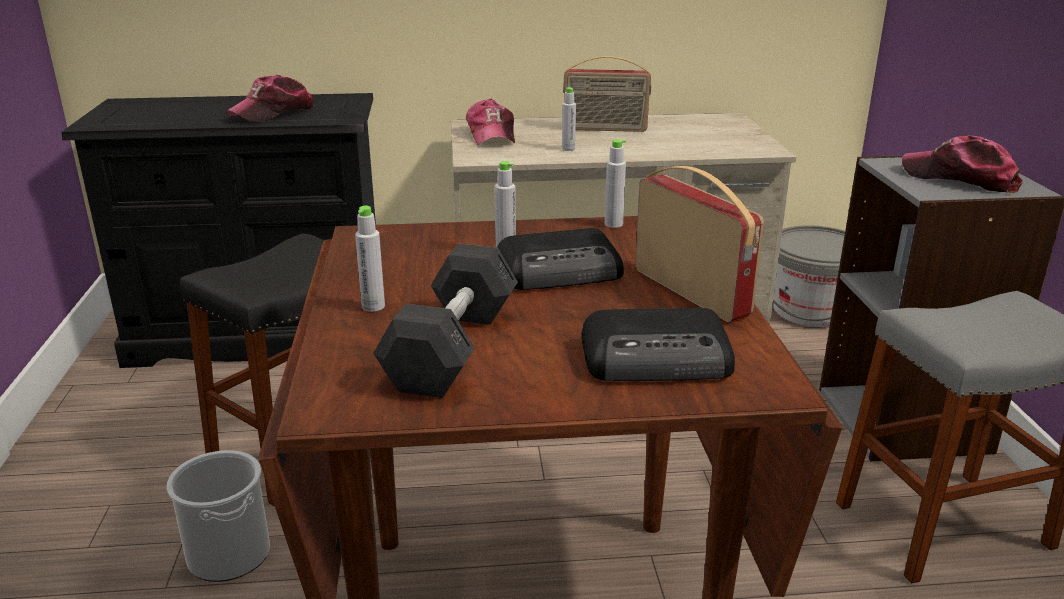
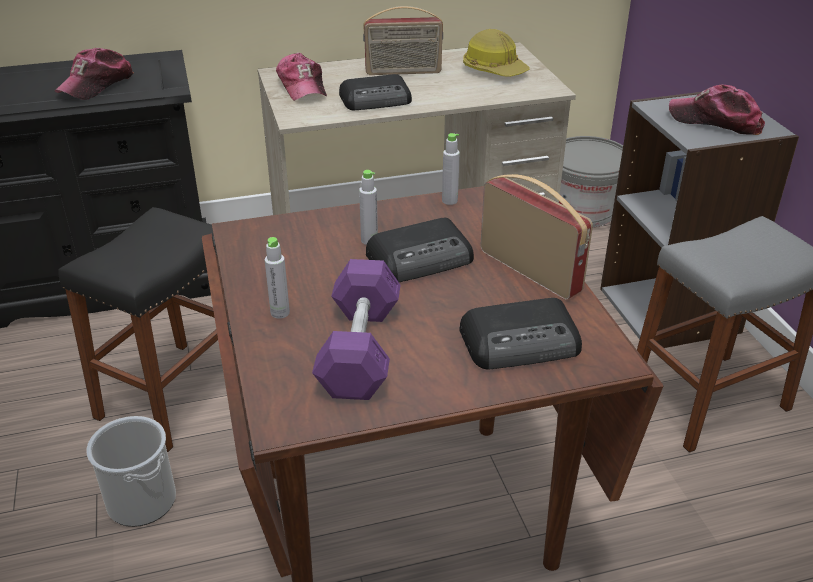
camera: 10 degrees left, 10 degrees up
grey dumbbell [373,244,518,398] -> purple dumbbell [312,259,401,400]
grey bottle [562,87,576,151] -> radio [339,74,412,110]
none -> hard hat [463,29,530,77]

